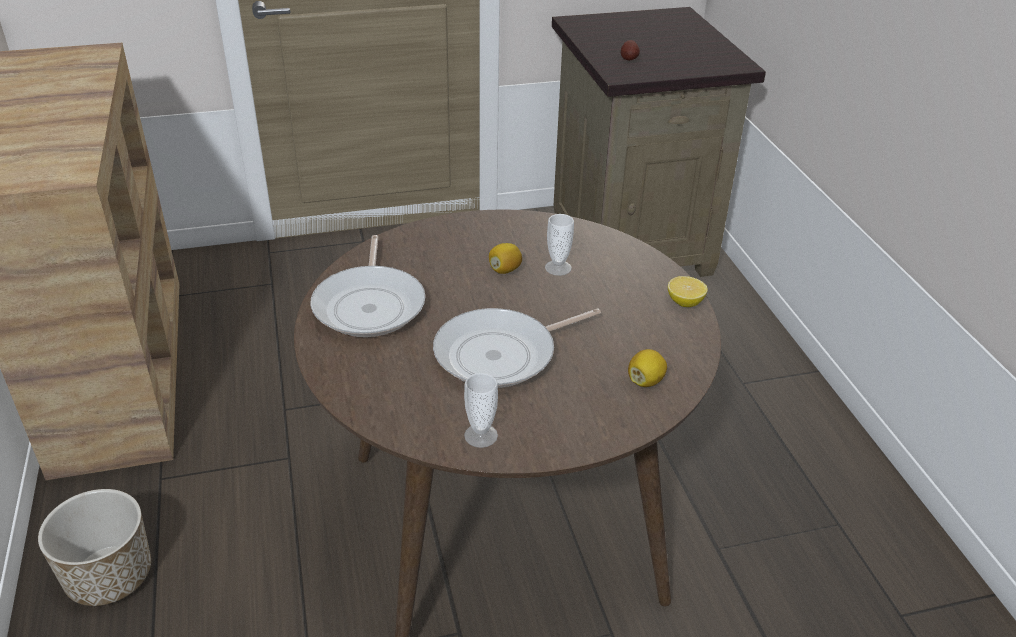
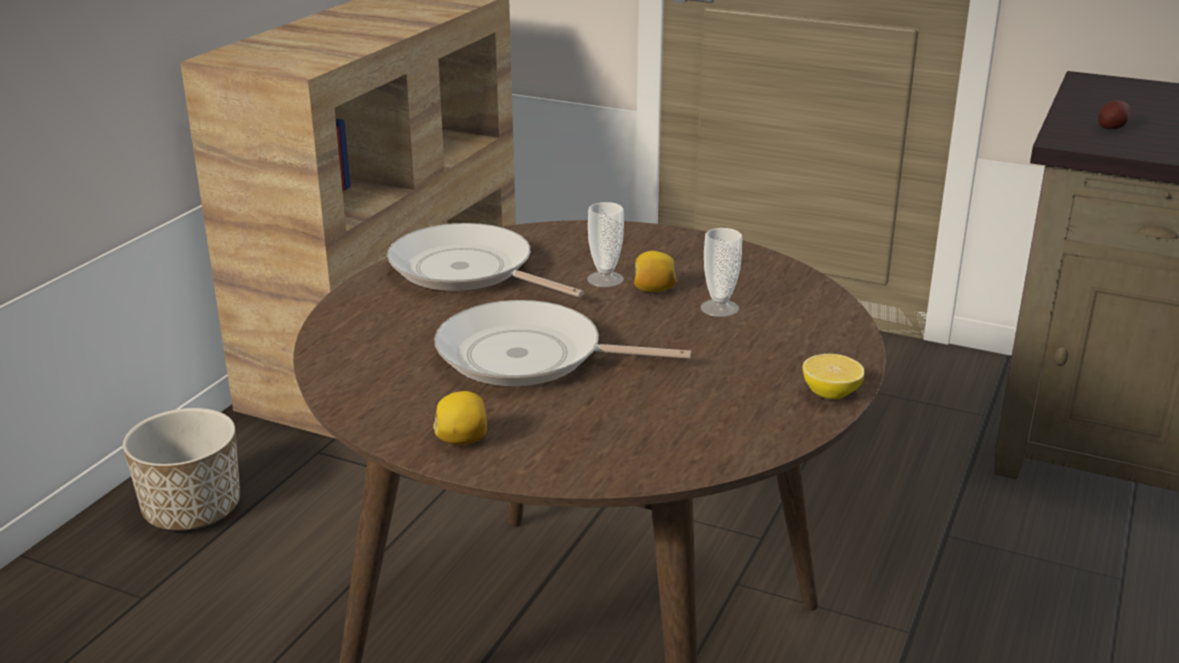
camera: 40 degrees right, 10 degrees down
frying pan [311,235,425,337] -> frying pan turned 90 degrees clockwise [387,223,584,297]
cup [464,373,498,448] -> cup moved to [587,202,624,287]
lemon [628,349,667,387] -> lemon moved to [433,391,487,445]

